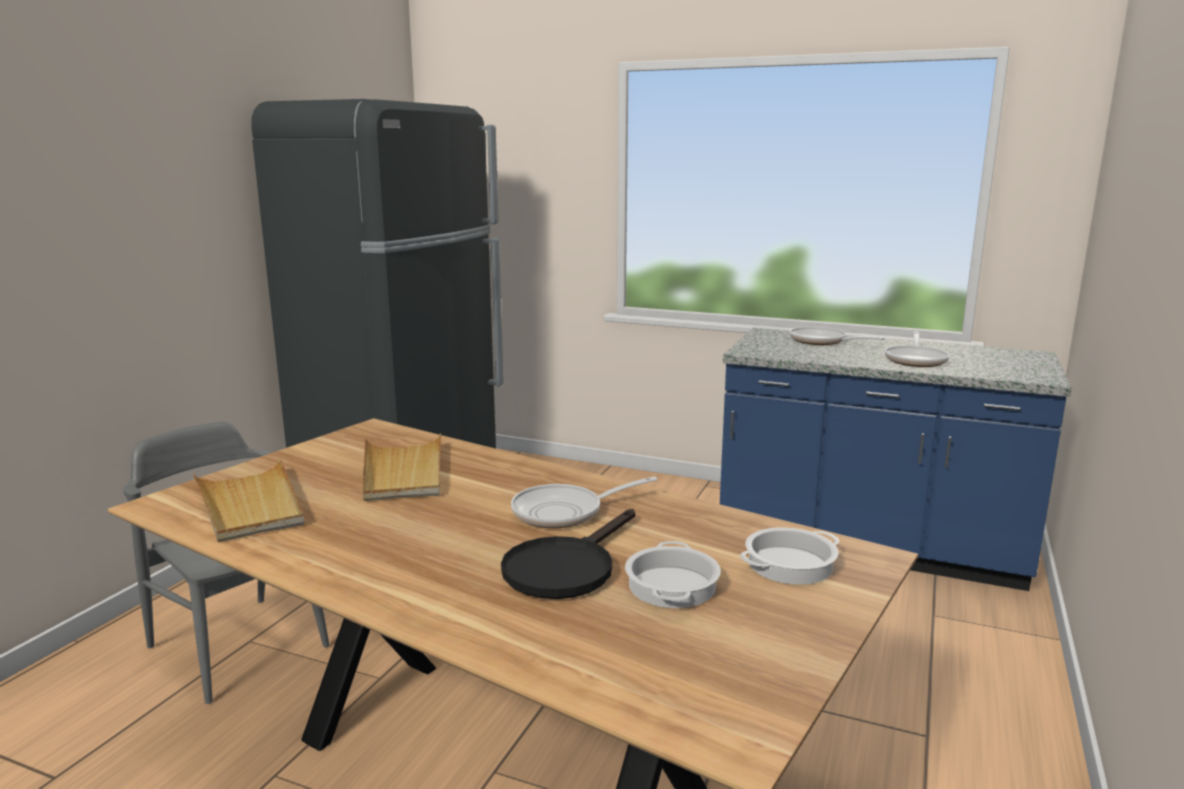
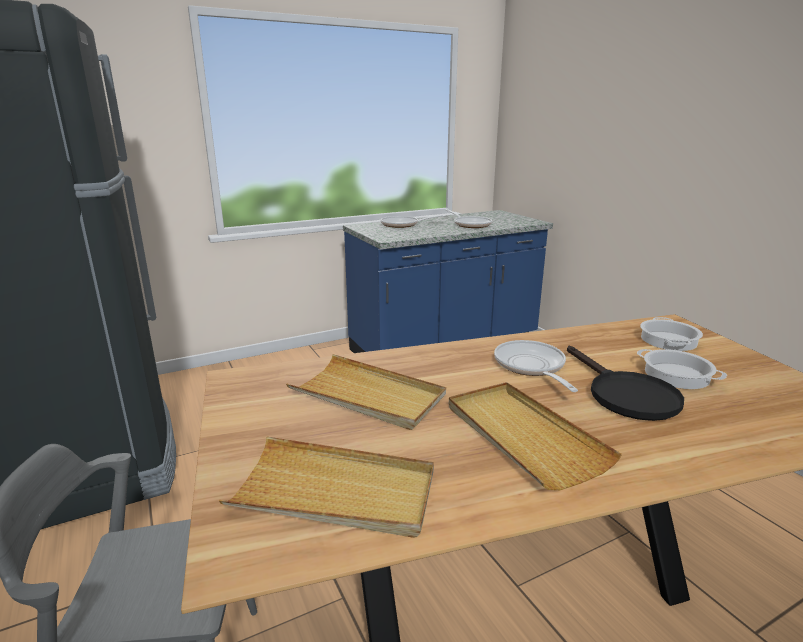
camera: 50 degrees left, 5 degrees up
frying pan [511,477,657,528] -> frying pan turned 150 degrees clockwise [494,340,578,392]
none -> beige tray [449,382,622,490]

